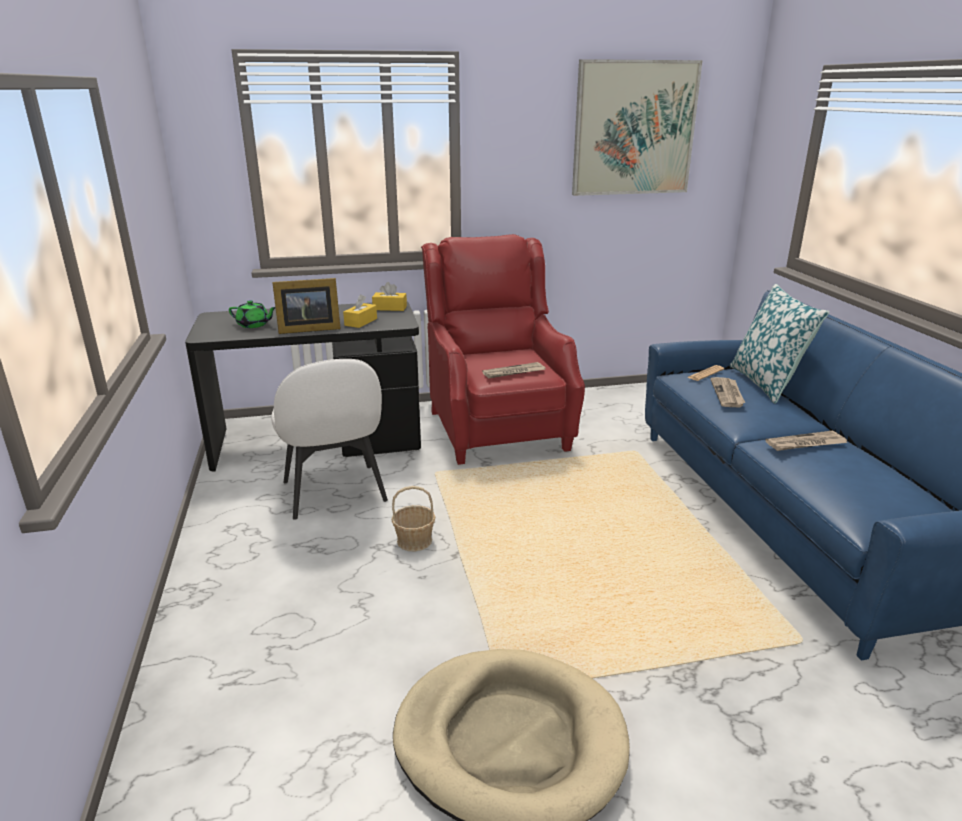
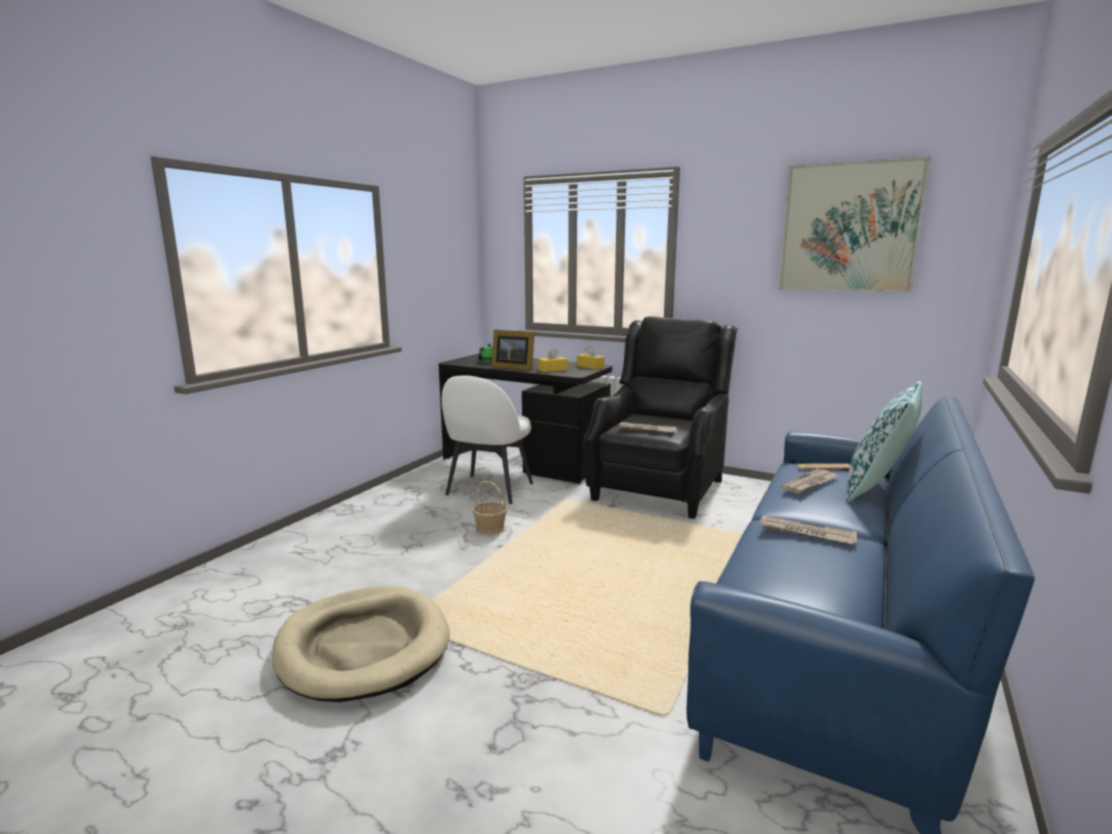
camera: 40 degrees right, 10 degrees down
red armchair [421,234,585,465] -> black armchair [583,316,738,519]

